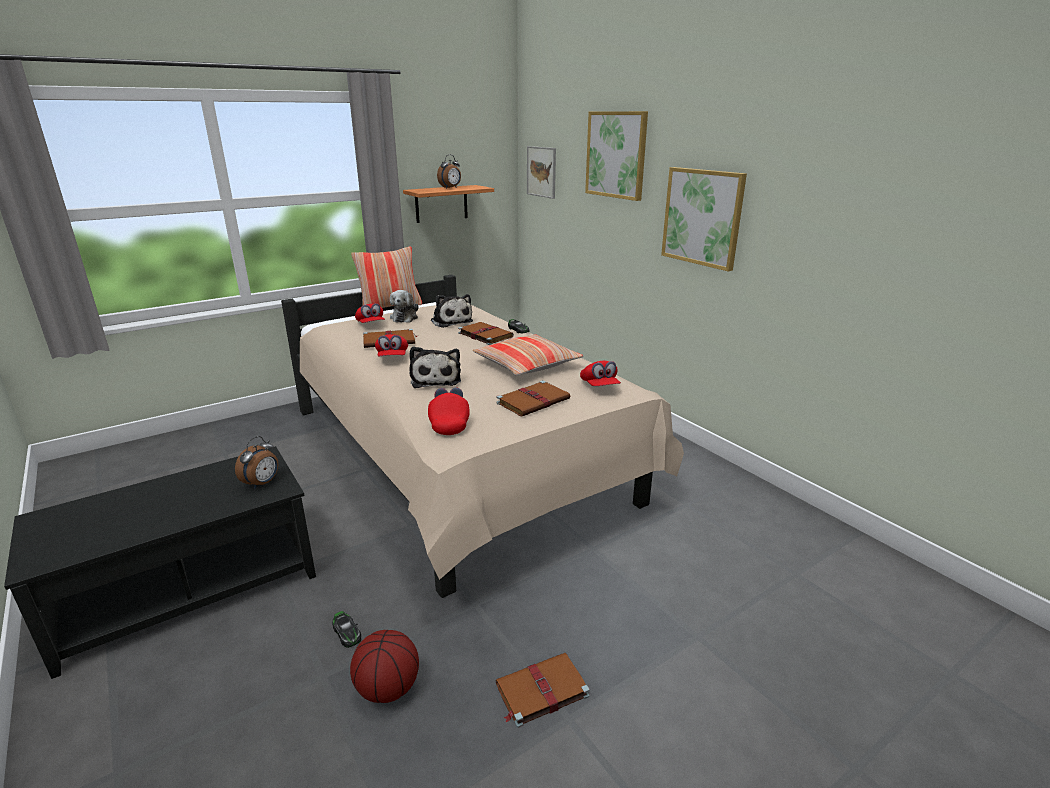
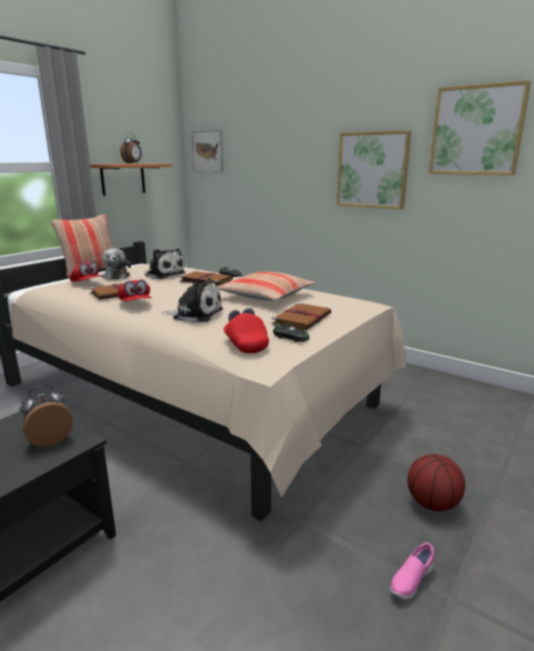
camera: 20 degrees left, 5 degrees down
alarm clock [235,436,278,489] -> alarm clock turned 135 degrees counterclockwise [20,385,73,447]
toy car [333,611,361,648] -> toy car moved to [273,323,309,342]
basketball [350,630,419,703] -> basketball moved to [407,454,465,511]
plush toy [409,346,461,388] -> plush toy turned 45 degrees counterclockwise [162,278,223,323]
brown book [496,653,590,728] -> pink shoe [390,543,434,600]
red cap [580,361,621,386] -> none
picture [585,111,648,201] -> picture moved to [429,80,531,175]

